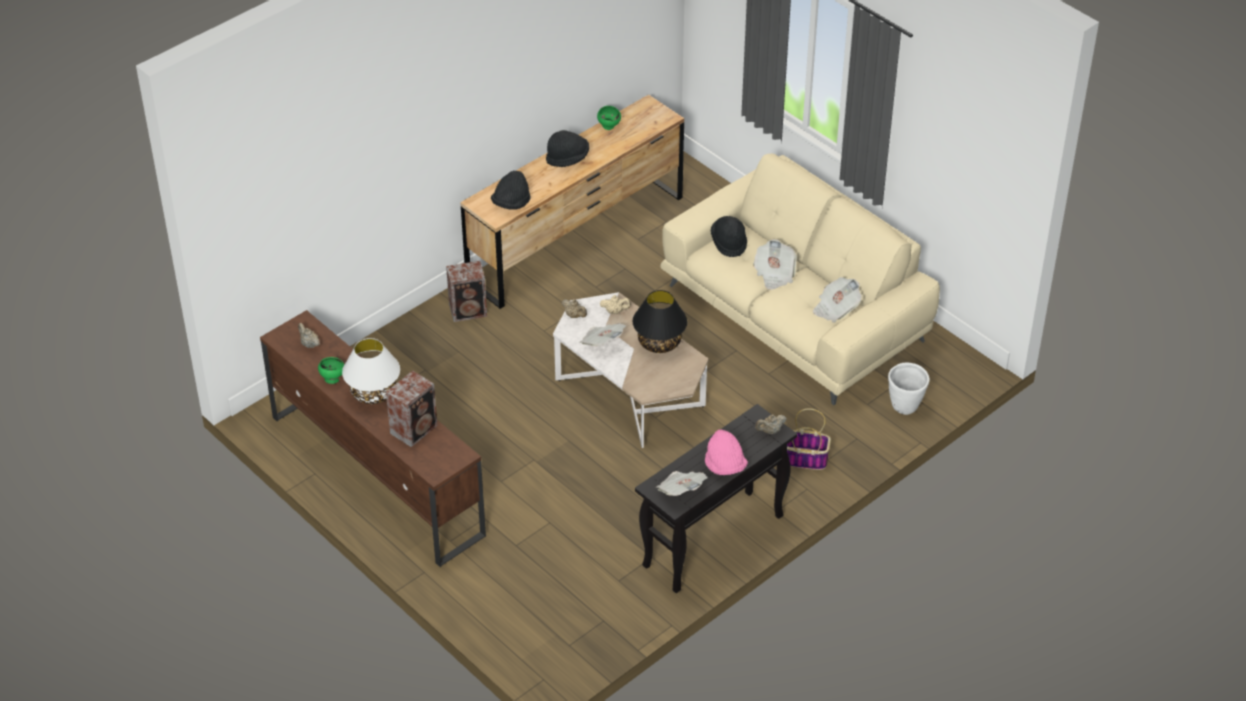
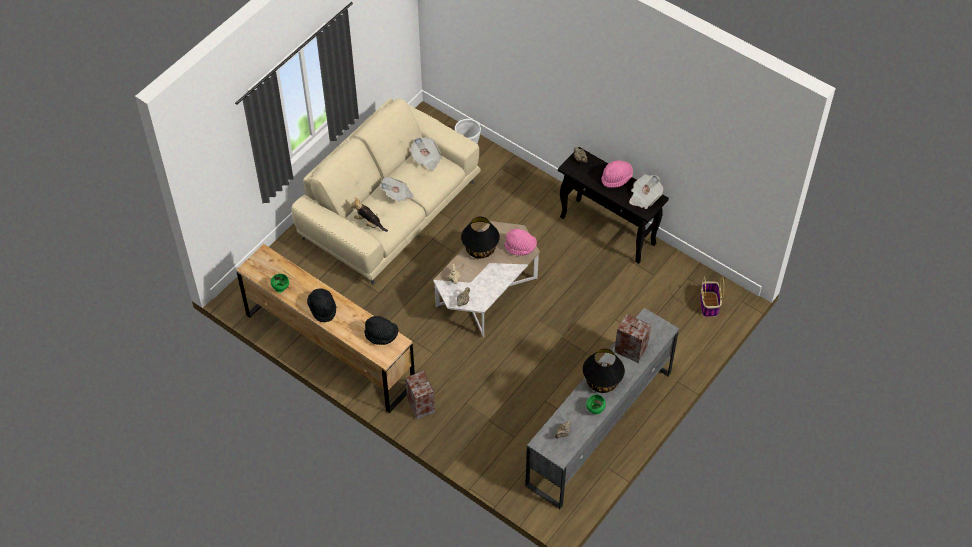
camera: 100 degrees left, 10 degrees up
brown tv stand [260,310,486,567] -> grey tv stand [525,308,679,509]
white table lamp [342,338,400,404] -> black table lamp [583,349,625,393]
newspaper [579,323,626,346] -> none
black hat [711,216,747,257] -> plush toy [350,197,388,232]
basket [787,408,831,470] -> basket moved to [700,276,724,317]
none -> pink hat [504,229,537,256]

